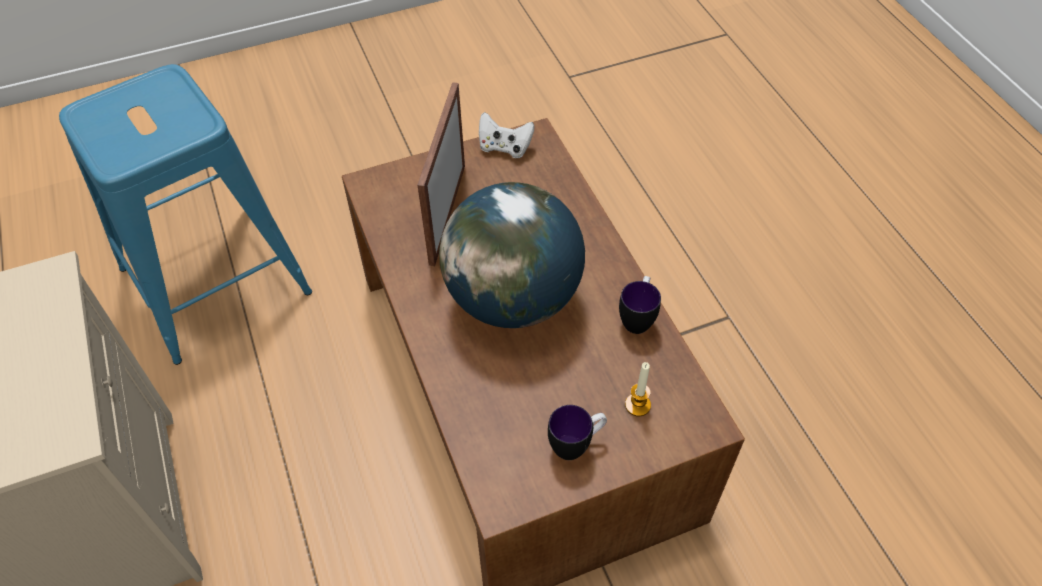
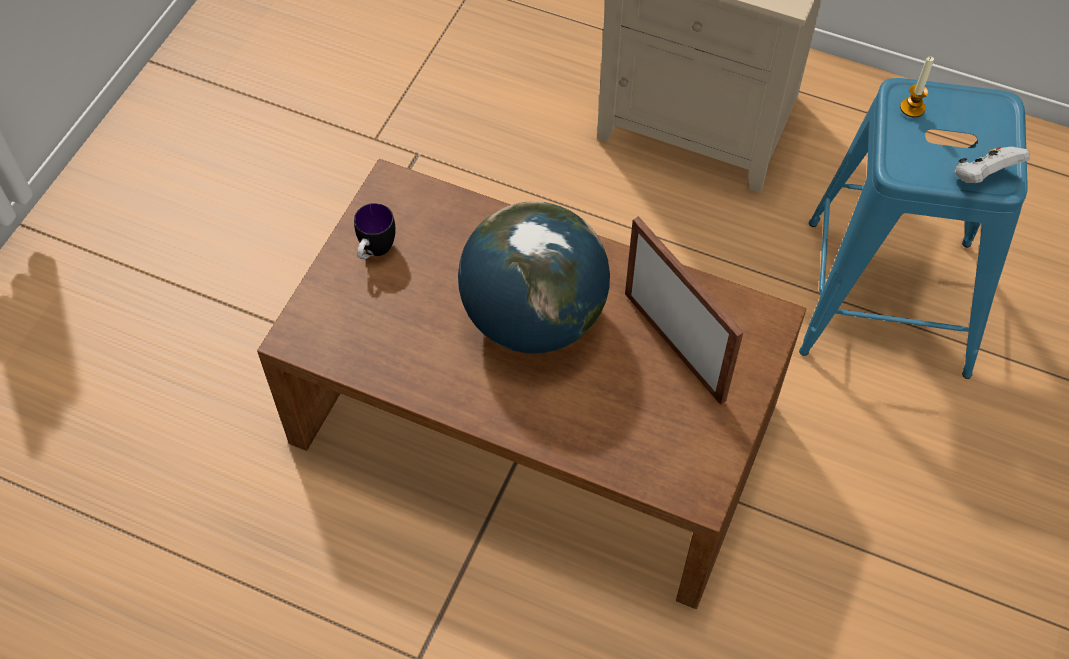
camera: 135 degrees right, 5 degrees up
white game controller [479,112,535,158] -> white game controller moved to [955,147,1030,183]
mug [619,276,661,334] -> none
candle [625,362,651,416] -> candle moved to [900,57,934,118]

